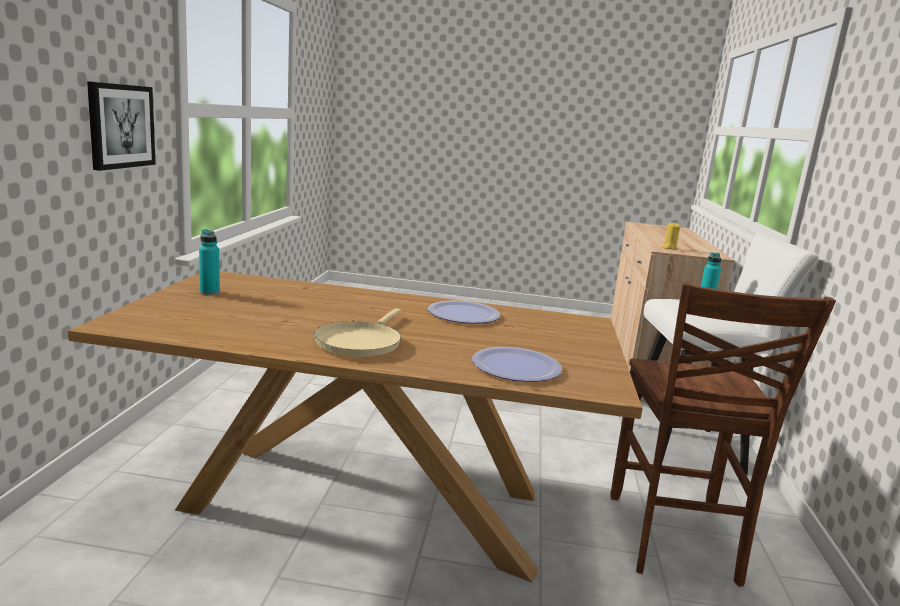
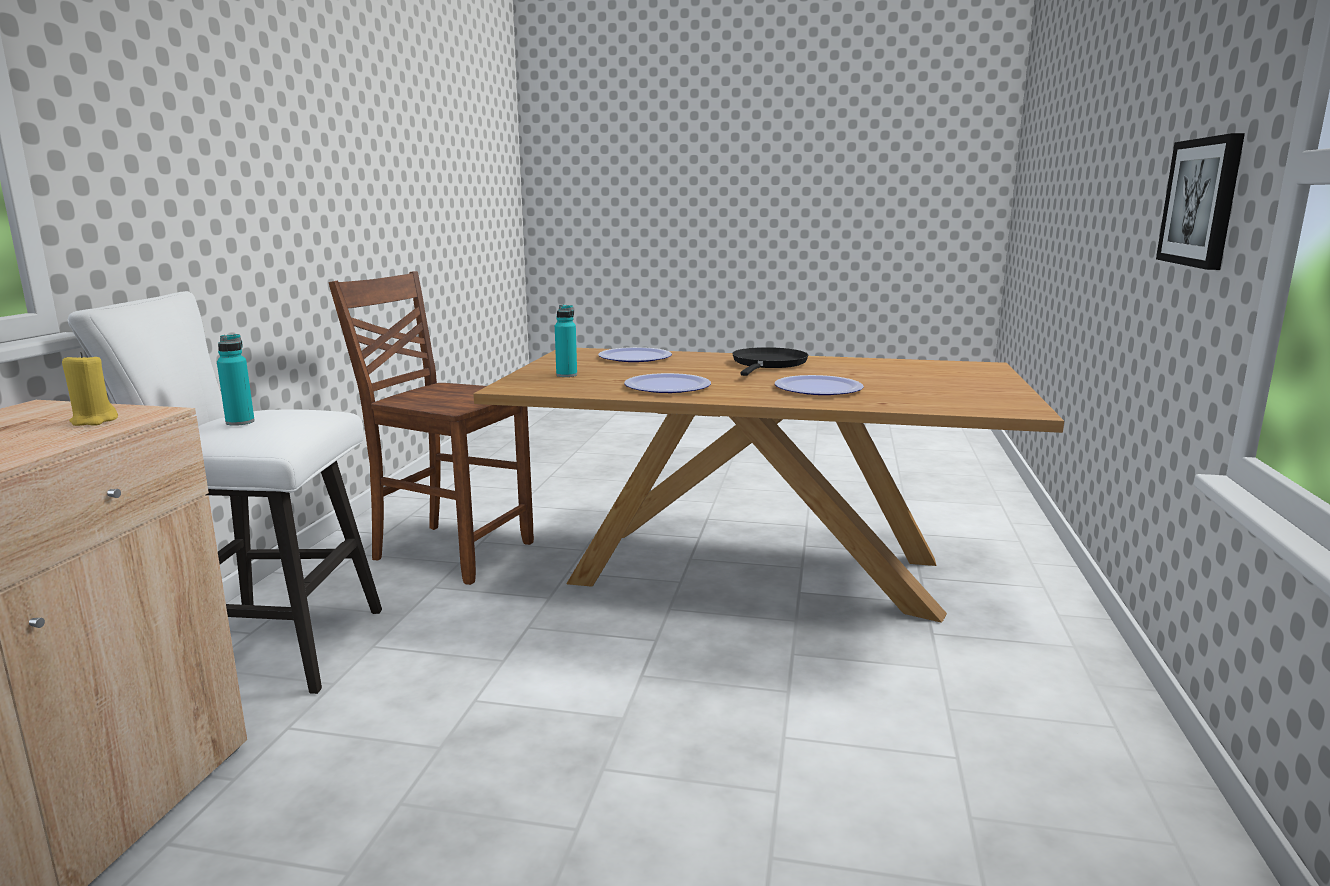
camera: 175 degrees left, 0 degrees up
turquoise bottle [199,229,220,295] -> turquoise bottle moved to [555,305,577,377]
beige frying pan [314,308,401,357] -> black frying pan [733,347,808,376]
brown chair [610,282,836,587] -> brown chair turned 75 degrees counterclockwise [328,271,534,585]
none -> plate [775,375,864,395]

